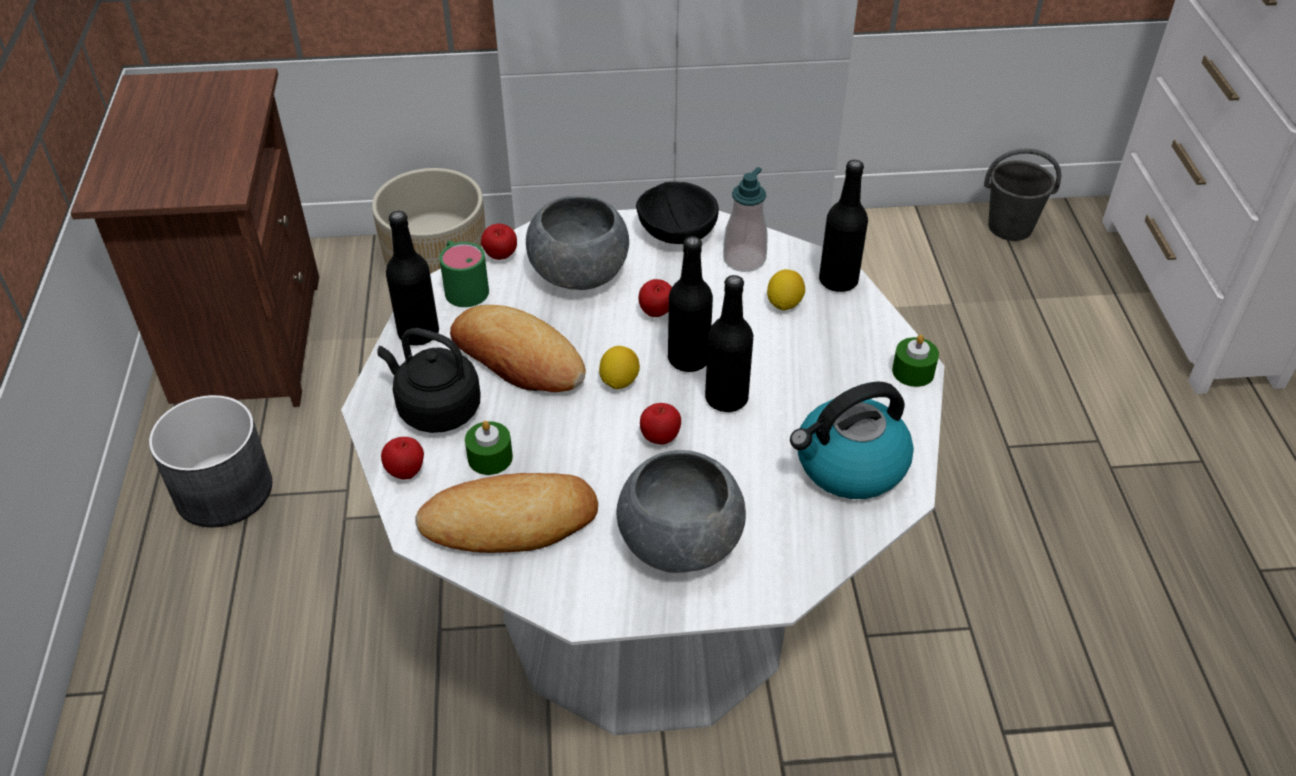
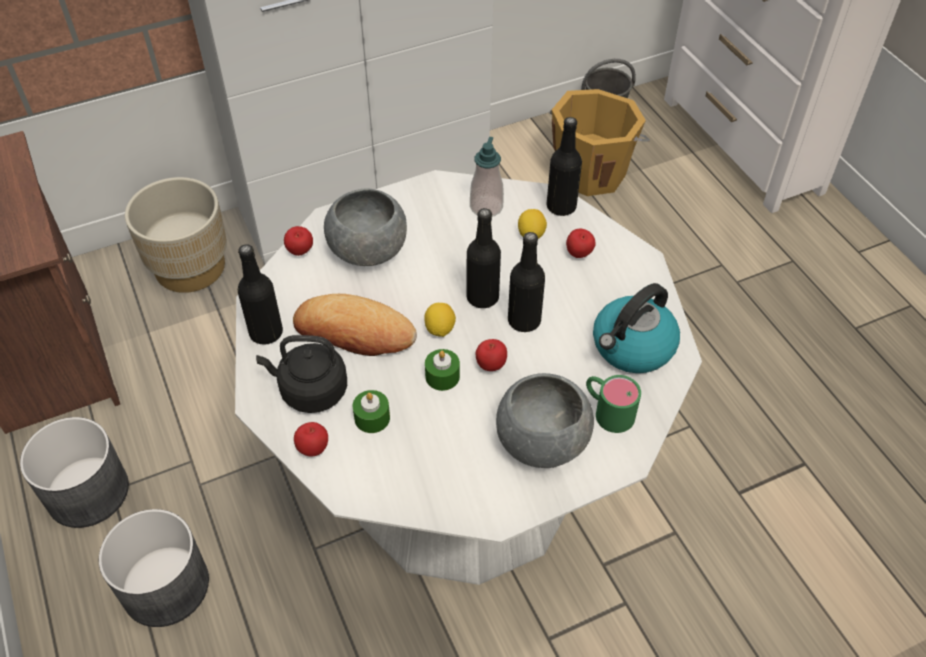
camera: 20 degrees left, 5 degrees up
bread [415,473,598,553] -> none
green mug [439,241,489,307] -> green mug moved to [586,375,641,433]
black bowl [636,182,719,244] -> none
apple [639,279,672,317] -> apple moved to [566,229,596,258]
green candle [892,335,939,387] -> green candle moved to [425,349,460,391]
none -> grey planter [99,509,209,627]
none -> orange bucket [550,89,650,196]

